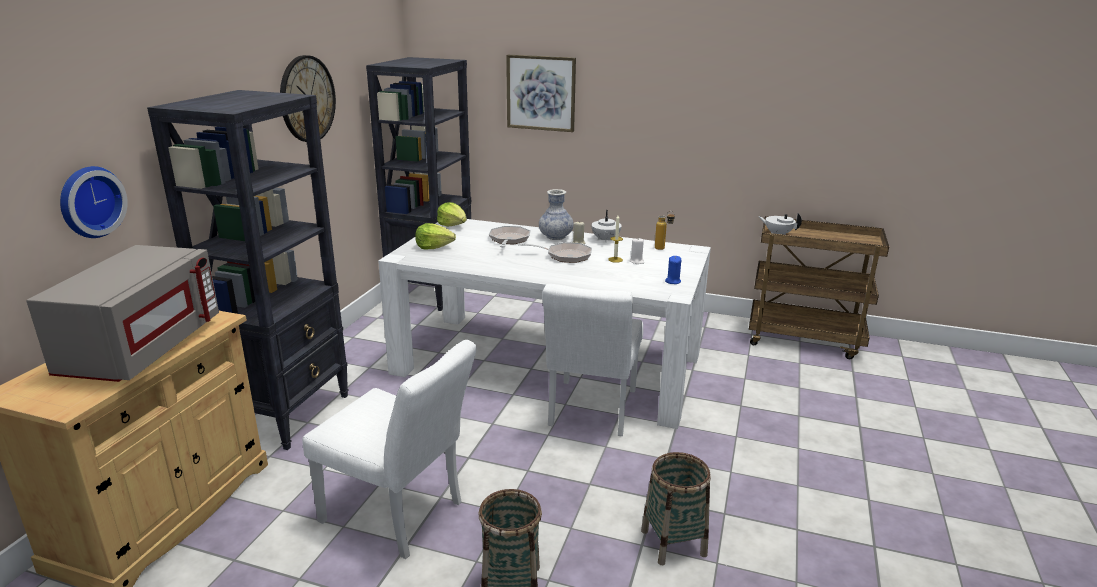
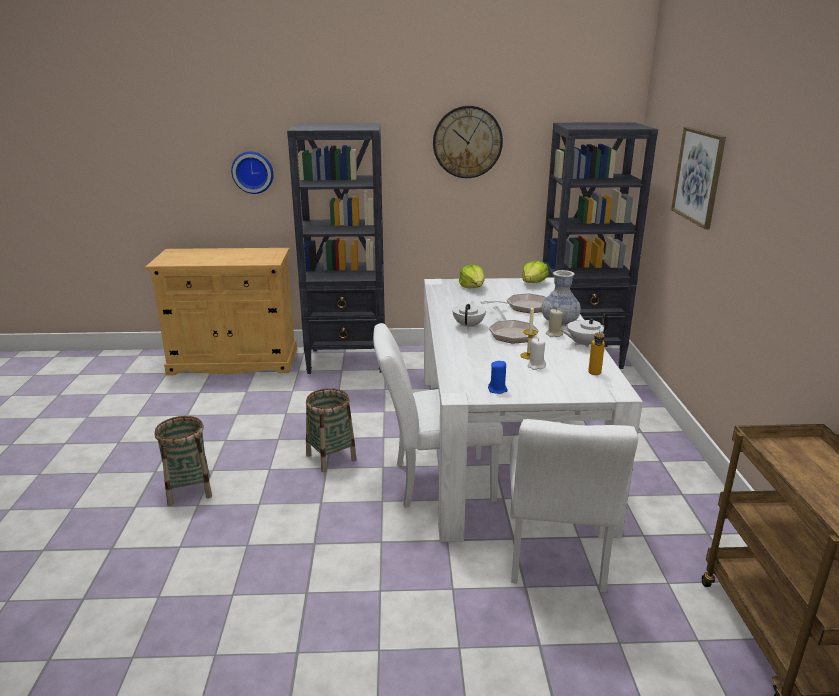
camera: 70 degrees right, 0 degrees up
grey microwave [27,245,219,382] -> none
white chair [302,340,477,559] -> white chair moved to [510,419,638,592]
basket [641,452,711,565] -> basket moved to [306,388,357,472]
white teapot [758,213,802,235] -> white teapot moved to [452,301,486,329]

